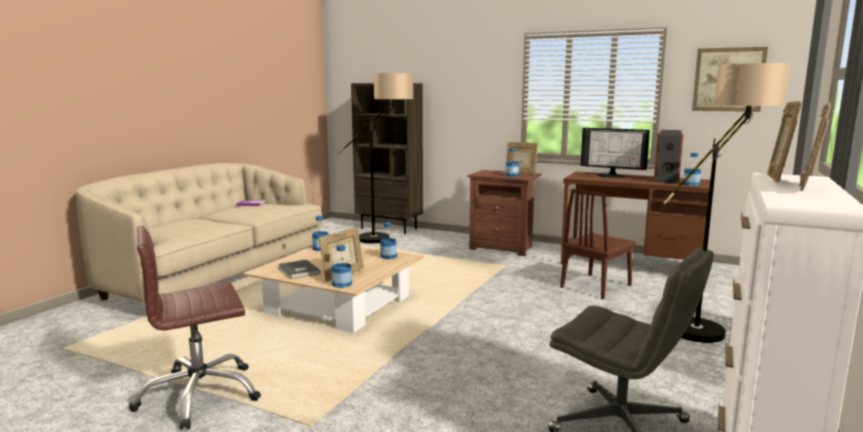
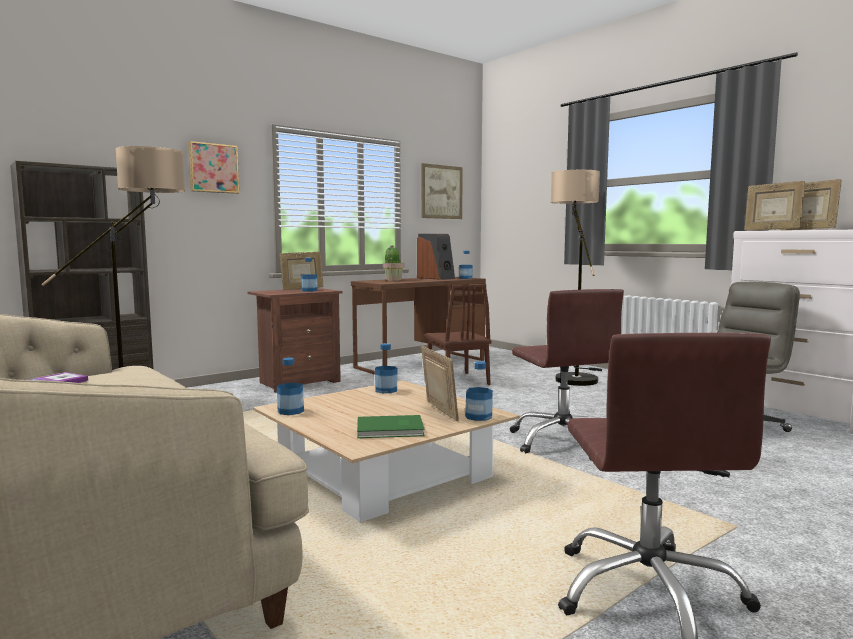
camera: 65 degrees left, 5 degrees down
grey book [278,260,321,279] -> green book [357,415,425,438]
monitor [581,128,650,178] -> potted plant [383,245,404,281]
none -> picture [188,141,239,194]
none -> brown office chair [510,289,624,461]

